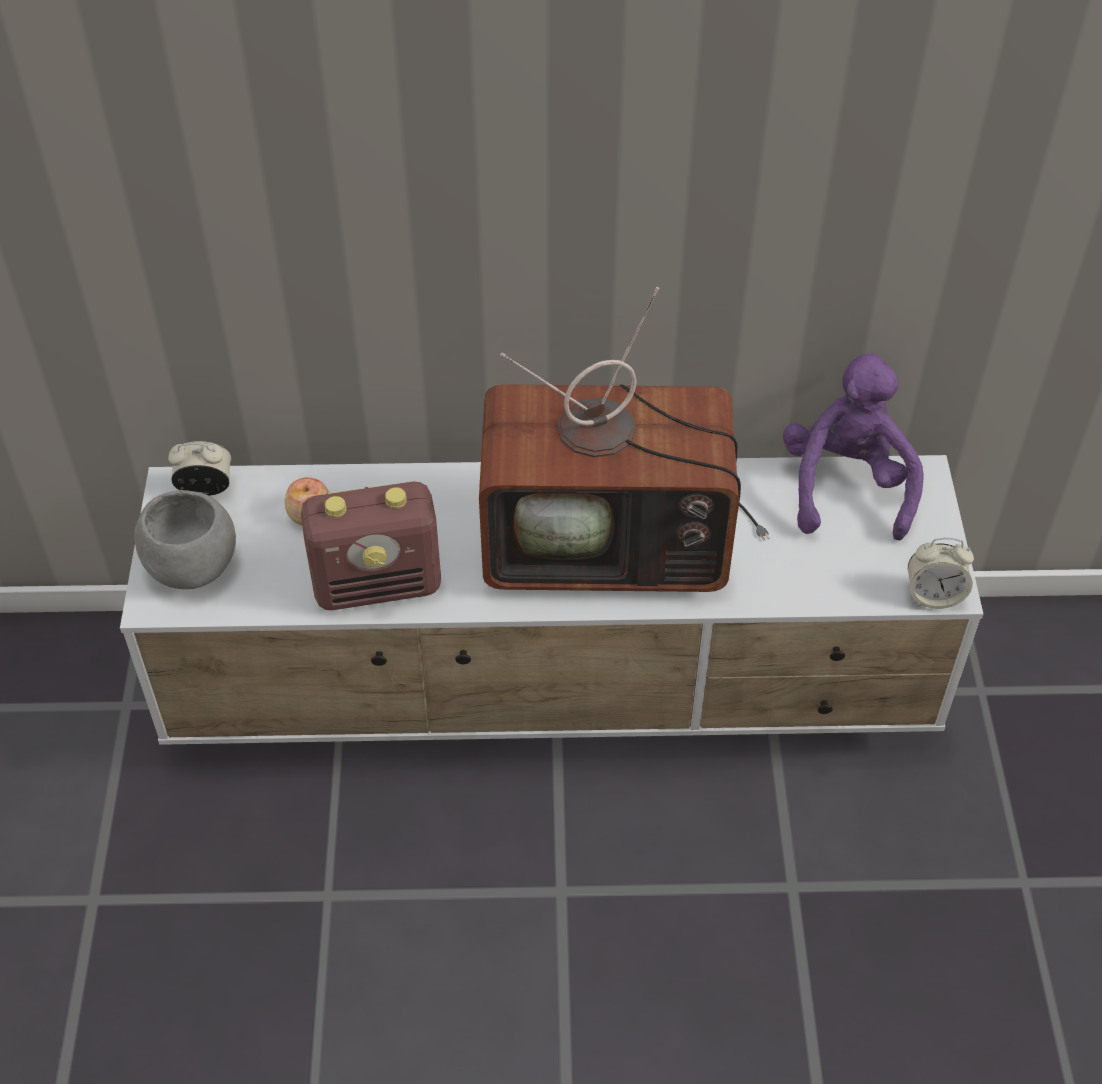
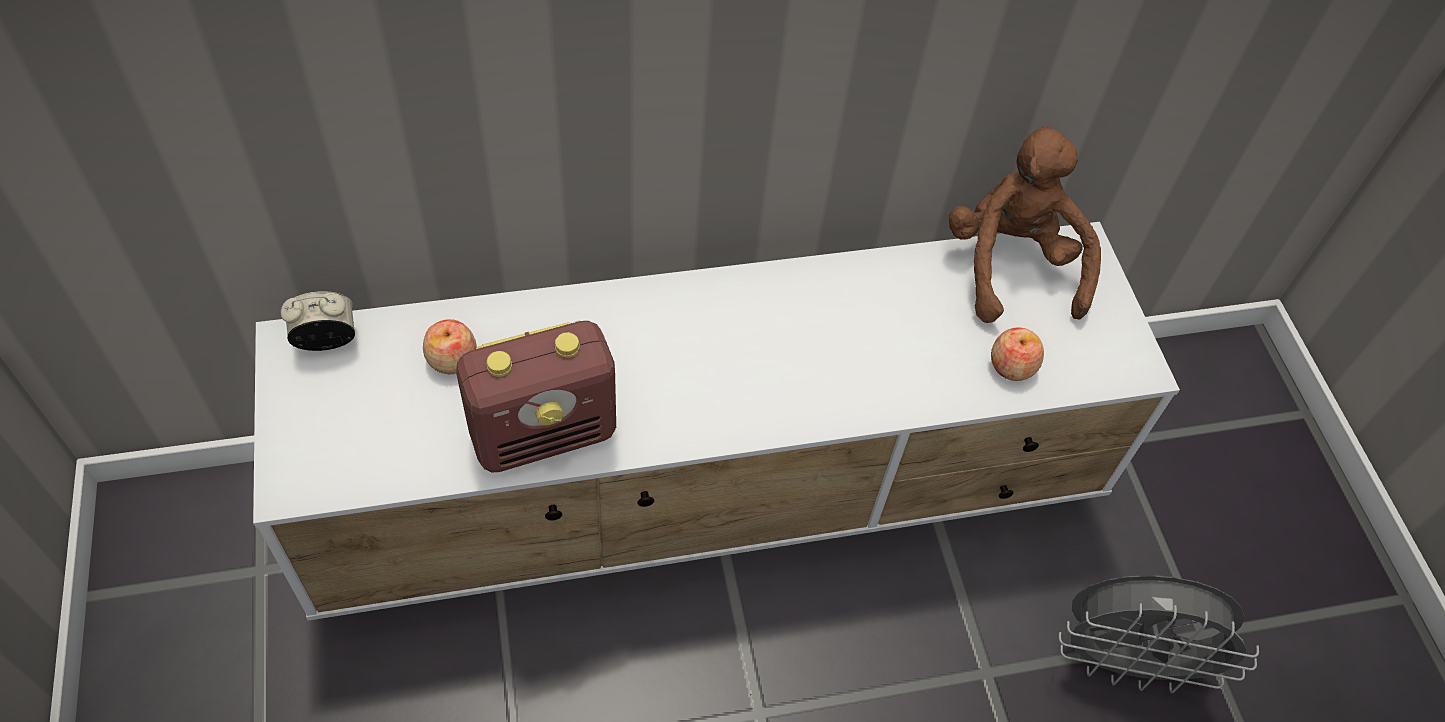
camera: 15 degrees left, 5 degrees up
grey bowl [134,490,236,589] -> none
television [479,287,770,592] -> none
purple plush toy [783,353,924,541] -> brown plush toy [949,125,1101,323]
alarm clock [908,538,974,609] -> none
none -> apple [991,327,1044,381]
none -> grey fan [1059,575,1259,693]

